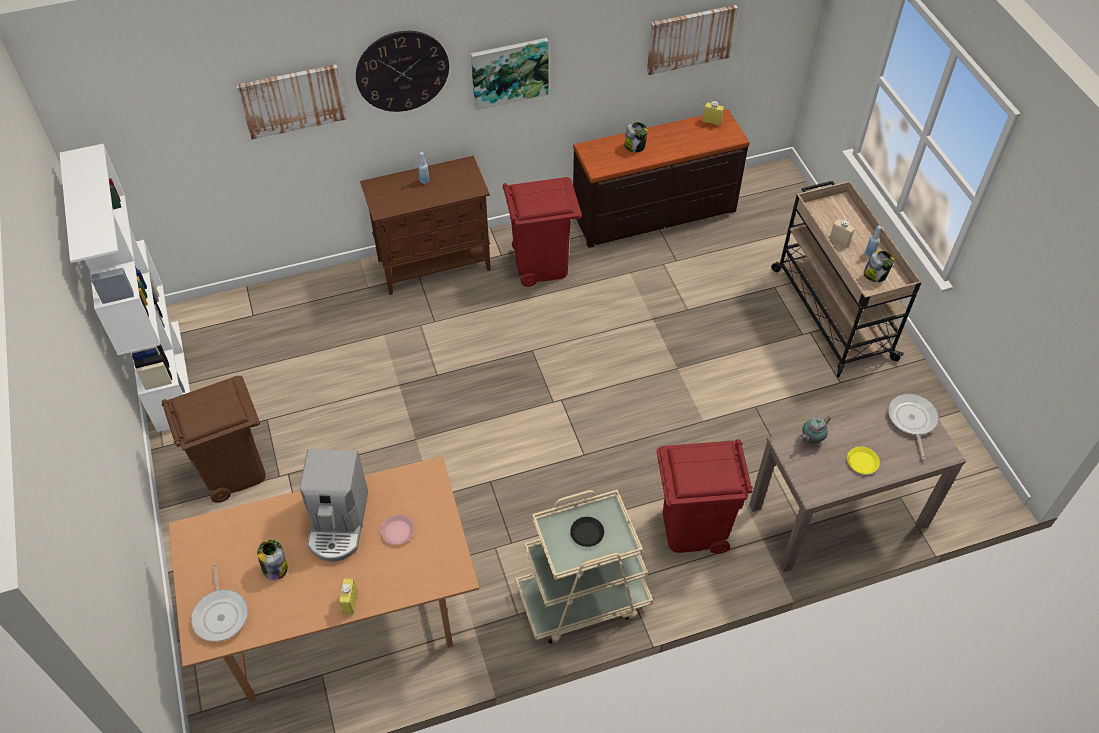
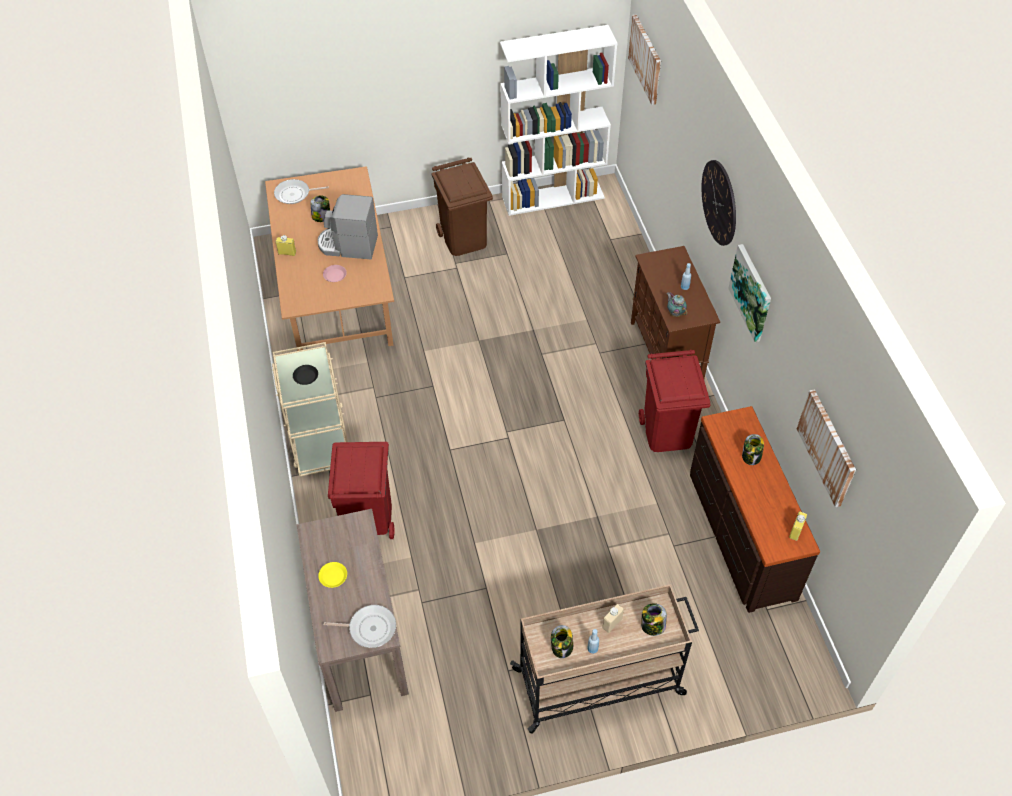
camera: 95 degrees right, 0 degrees up
picture [237,65,347,140] -> picture moved to [628,14,661,105]
teapot [800,415,831,444] -> teapot moved to [667,292,687,317]
none -> jar [641,603,667,636]

